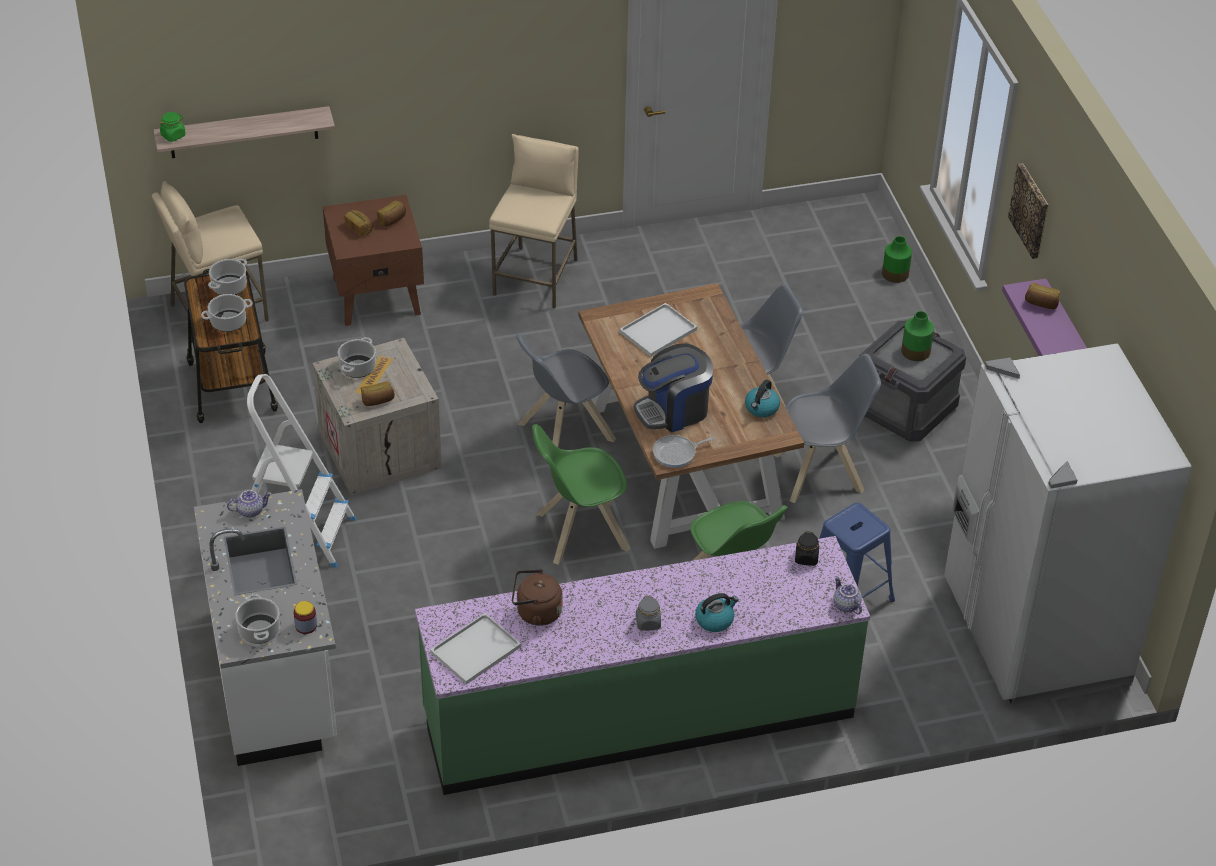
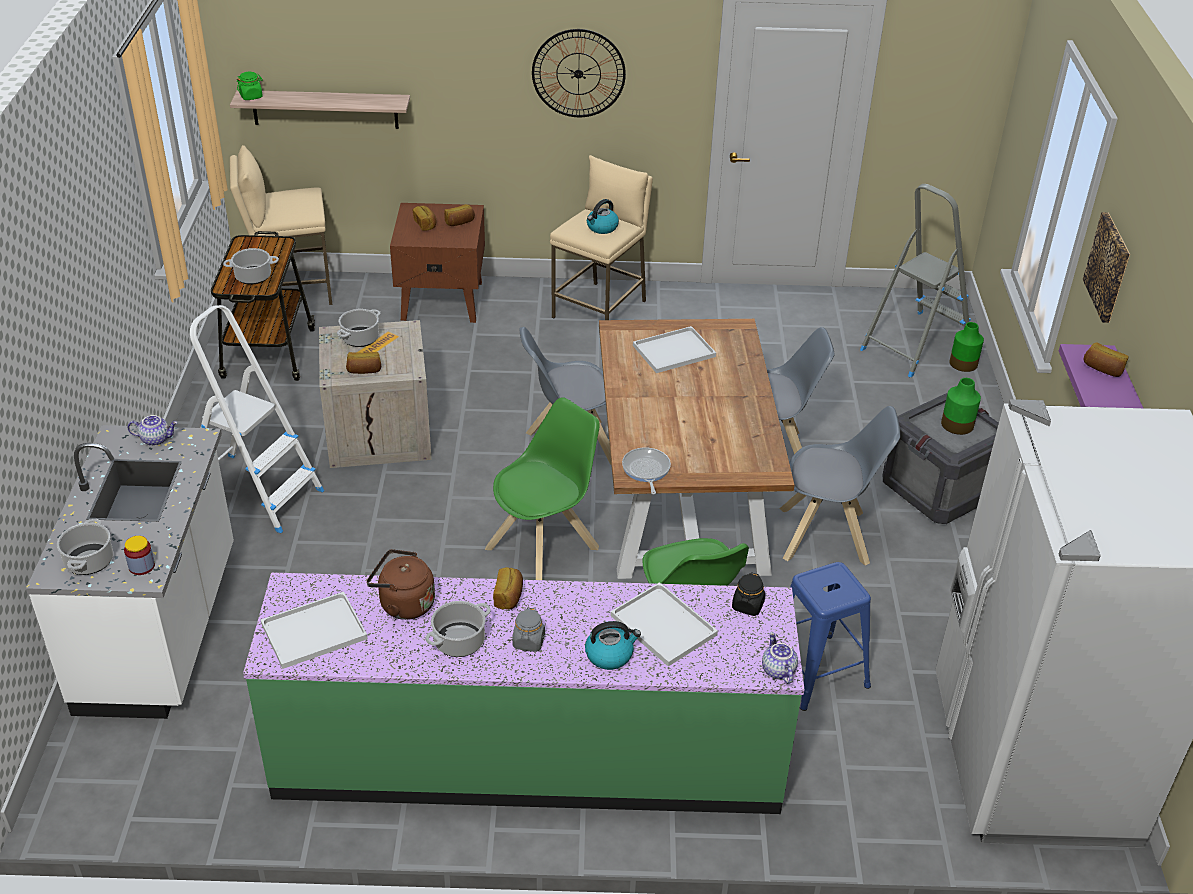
camera: 15 degrees right, 5 degrees down
cooking pot [208,258,247,295] -> cooking pot moved to [425,601,491,657]
green chair [532,424,631,564] -> green chair turned 135 degrees clockwise [485,397,600,580]
coffee machine [634,343,713,432] -> none
frying pan [653,435,714,468] -> frying pan turned 90 degrees clockwise [622,448,671,494]
kettle [745,380,780,417] -> kettle moved to [587,199,619,234]
none -> bread [493,567,523,610]
none -> wall clock [532,29,626,117]
none -> white tray [611,582,718,667]
none -> grey step ladder [860,184,971,377]

